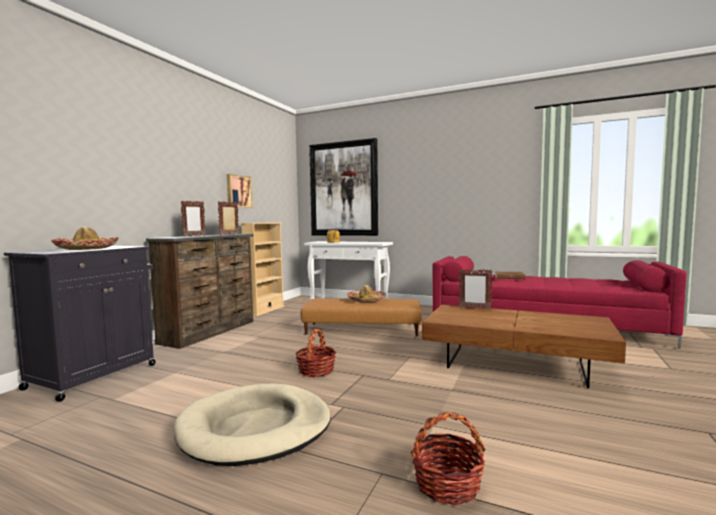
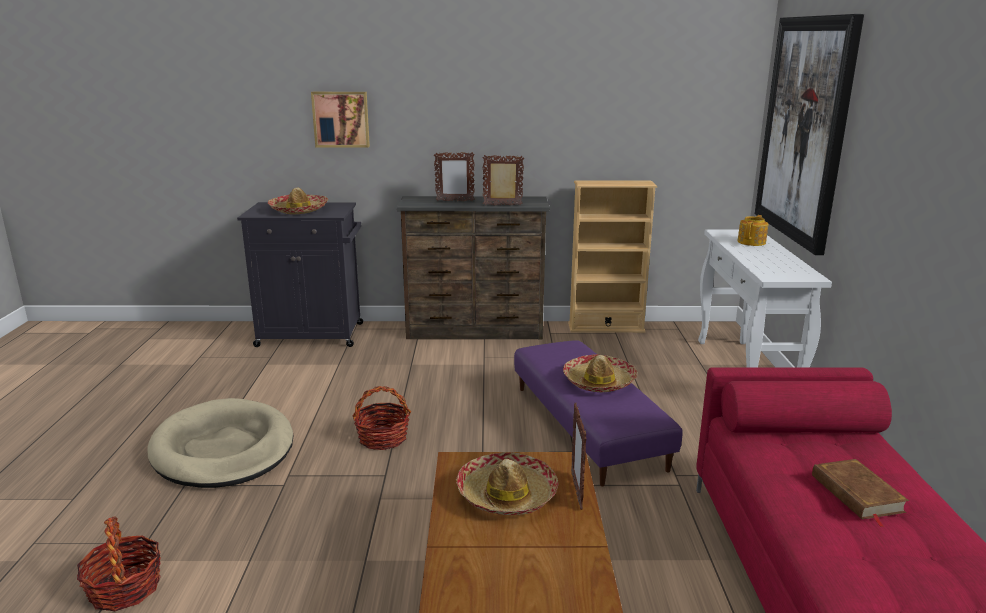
camera: 65 degrees right, 15 degrees up
picture [227,174,253,208] -> picture moved to [311,92,370,148]
brown ottoman [301,298,422,336] -> purple ottoman [514,340,683,486]
none -> hat [456,452,558,515]

